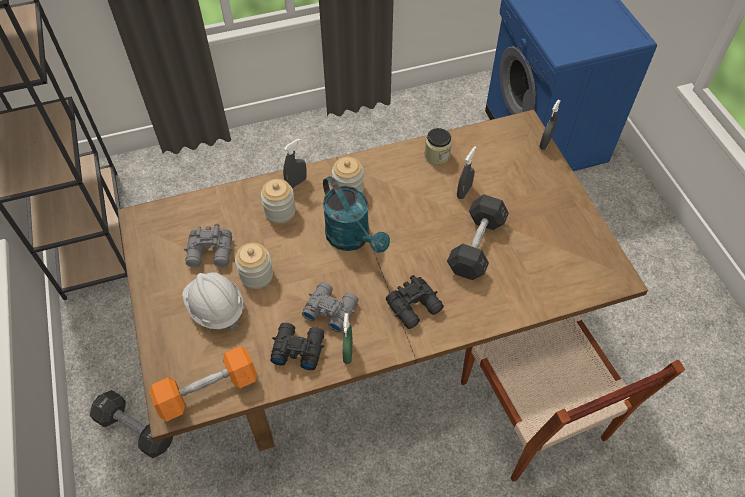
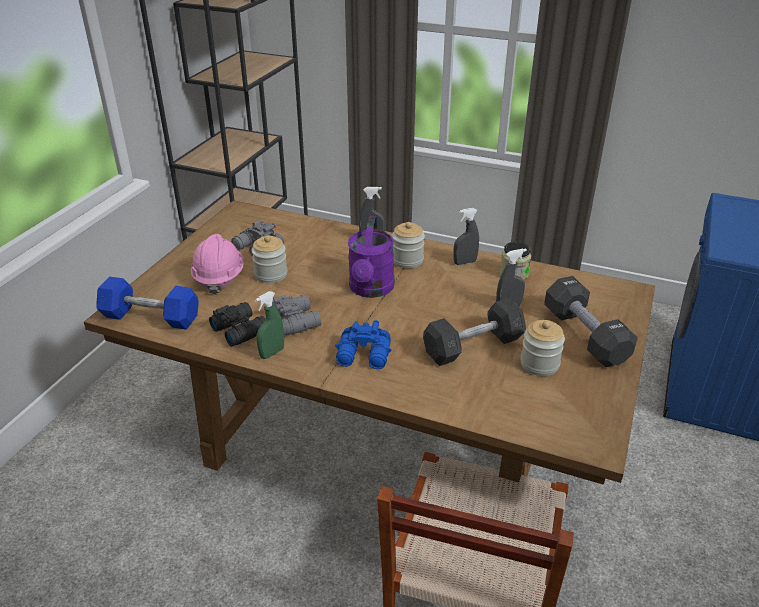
camera: 40 degrees right, 20 degrees down
black dumbbell [90,390,173,458] -> black dumbbell moved to [544,276,638,367]
orange dumbbell [150,346,257,422] -> blue dumbbell [96,276,199,330]
white hard hat [182,272,243,331] -> pink hard hat [191,234,244,295]
jar [261,179,296,223] -> jar moved to [520,320,565,376]
turquoise watering can [323,176,390,253] -> purple watering can [348,216,395,298]
black binoculars [386,275,444,329] -> blue binoculars [335,320,392,369]
grey spray bottle [539,100,561,150] -> grey spray bottle moved to [453,208,479,265]

